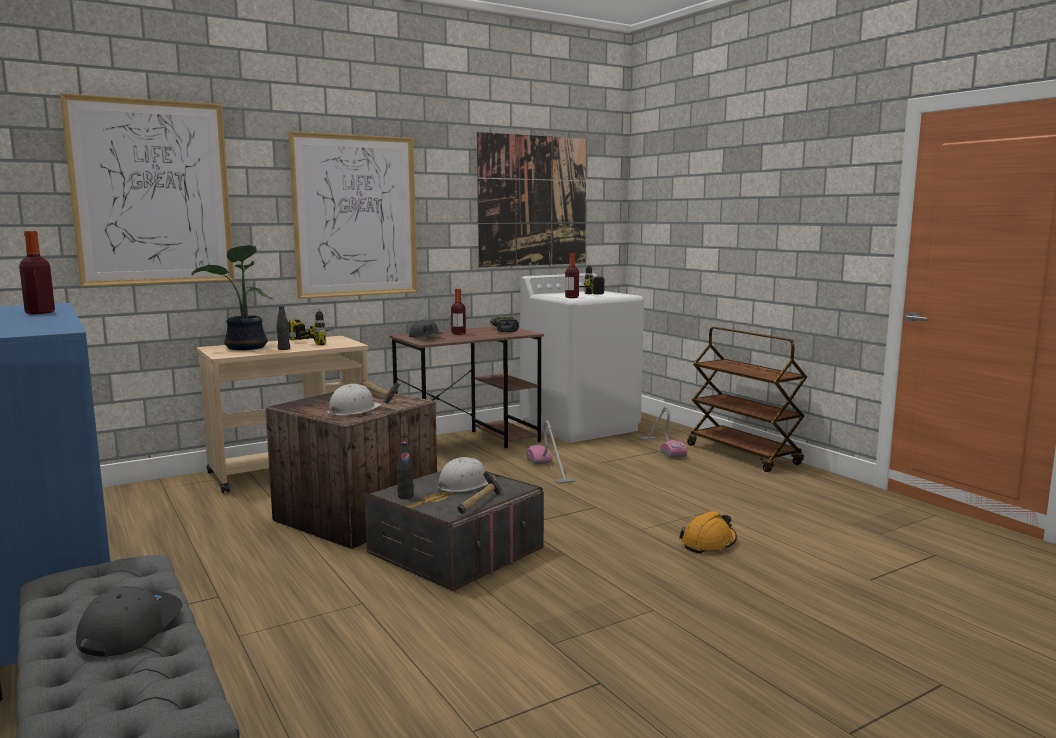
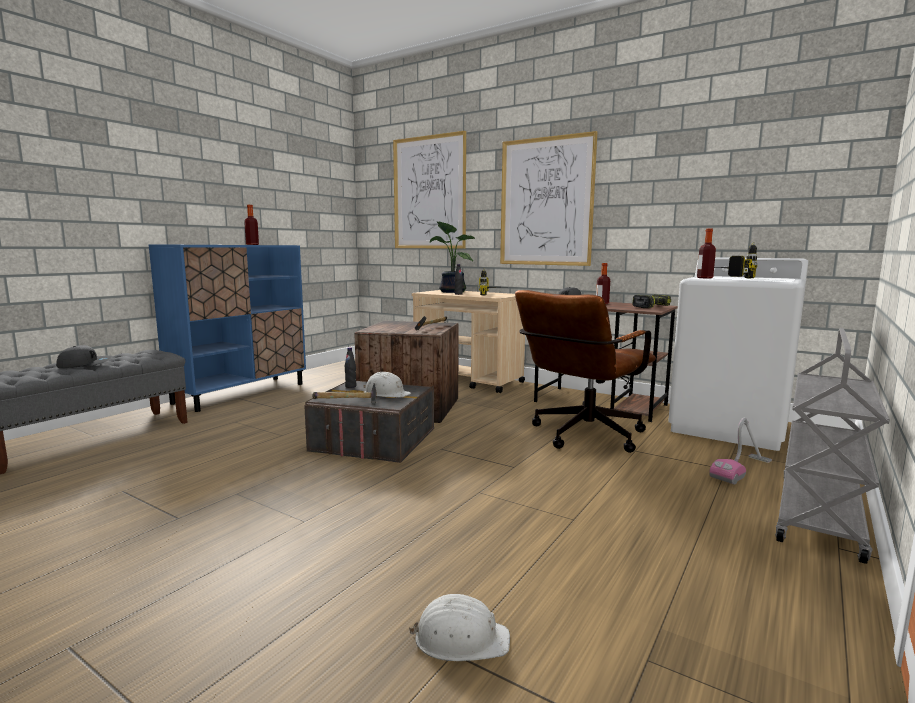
camera: 65 degrees right, 0 degrees up
white hard hat [327,384,382,415] -> white hard hat moved to [409,594,510,661]
picture [477,132,587,267] -> none
vacuum cleaner [526,421,575,484] -> brown office chair [515,290,656,453]
orange hard hat [679,511,737,554] -> none
brown cart [687,327,807,472] -> grey cart [775,328,890,564]

